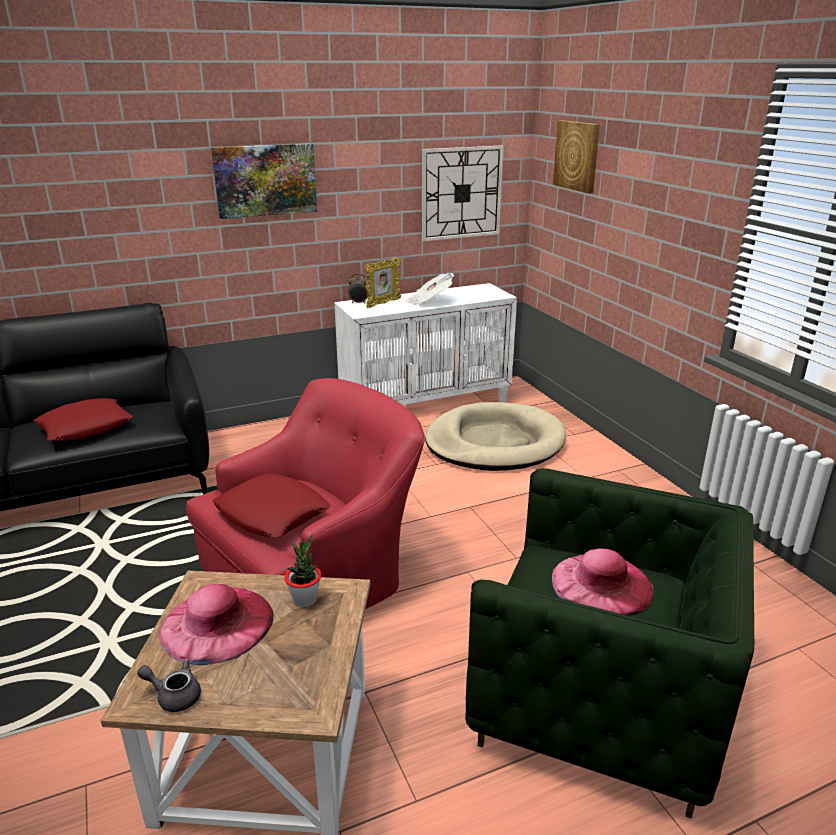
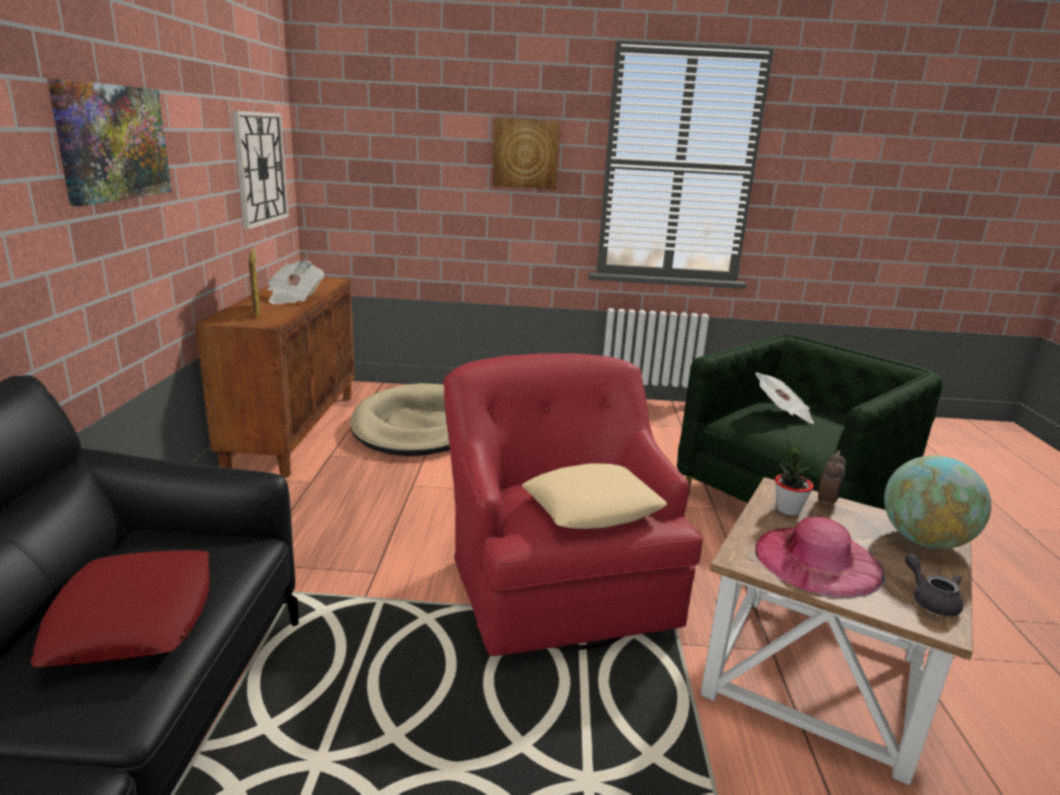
camera: 65 degrees left, 5 degrees down
grey teapot [137,659,201,712] -> grey teapot turned 120 degrees clockwise [905,554,963,616]
red pillow [213,473,331,538] -> beige pillow [522,463,667,529]
white cabinet [334,283,517,405] -> brown cabinet [195,277,355,478]
alarm clock [348,274,368,304] -> alarm clock moved to [818,451,846,509]
pink hat [552,549,654,616] -> newspaper [755,372,814,424]
picture [553,120,600,194] -> picture moved to [492,118,560,189]
none -> globe [884,455,991,549]

